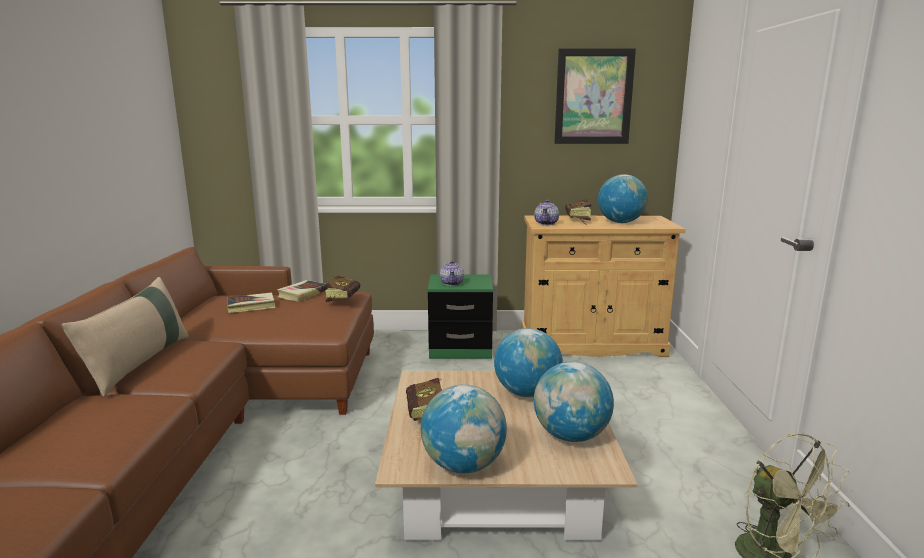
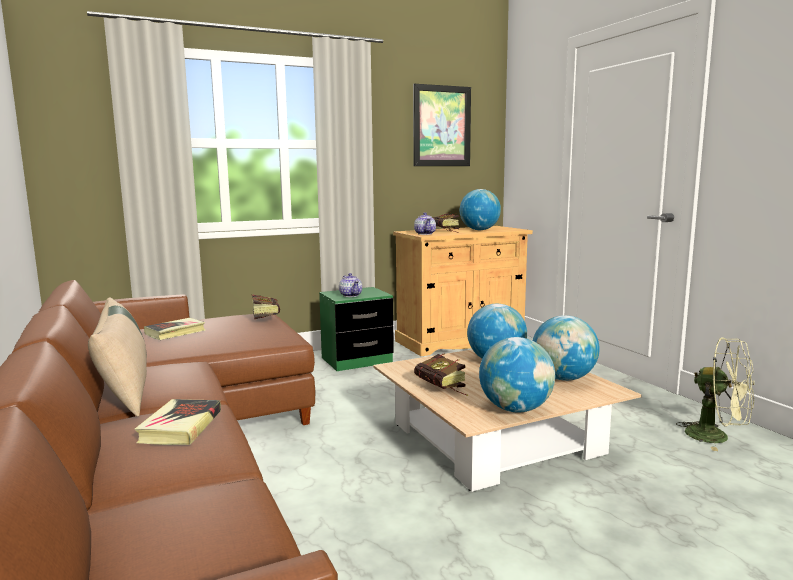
camera: 25 degrees left, 5 degrees down
book [277,280,328,302] -> book moved to [135,399,221,445]

